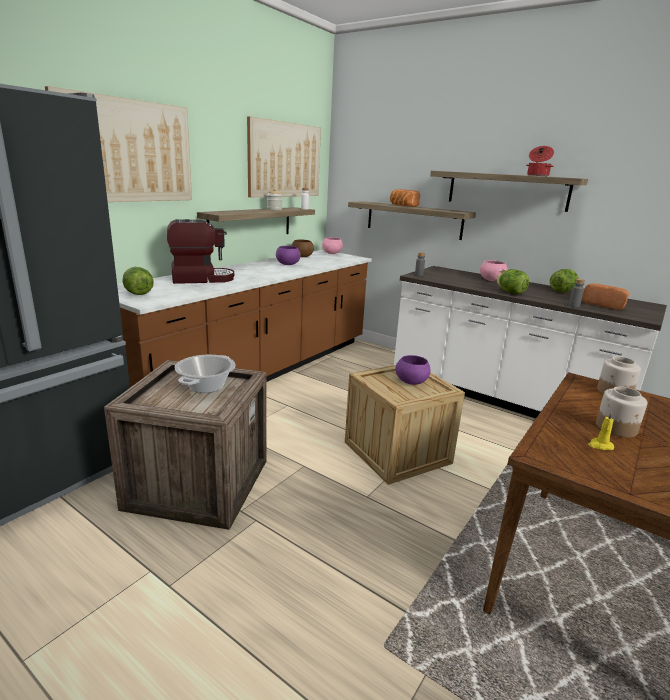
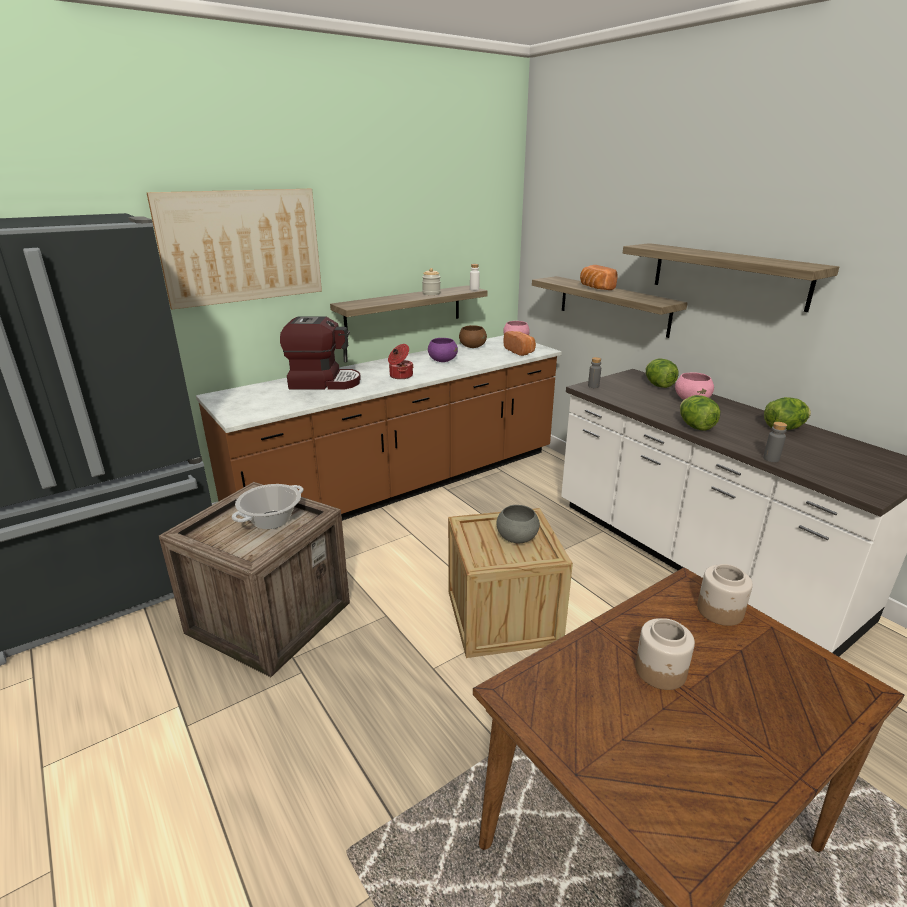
camera: 20 degrees right, 5 degrees up
lettuce [122,267,154,295] -> lettuce moved to [646,358,679,388]
picture [247,116,321,197] -> none
purple bowl [396,355,431,385] -> grey bowl [497,505,540,543]
cooking pot [526,146,554,176] -> cooking pot moved to [388,344,414,379]
bread [582,283,629,310] -> bread moved to [504,331,536,356]
yellow candle [588,411,614,450] -> none

